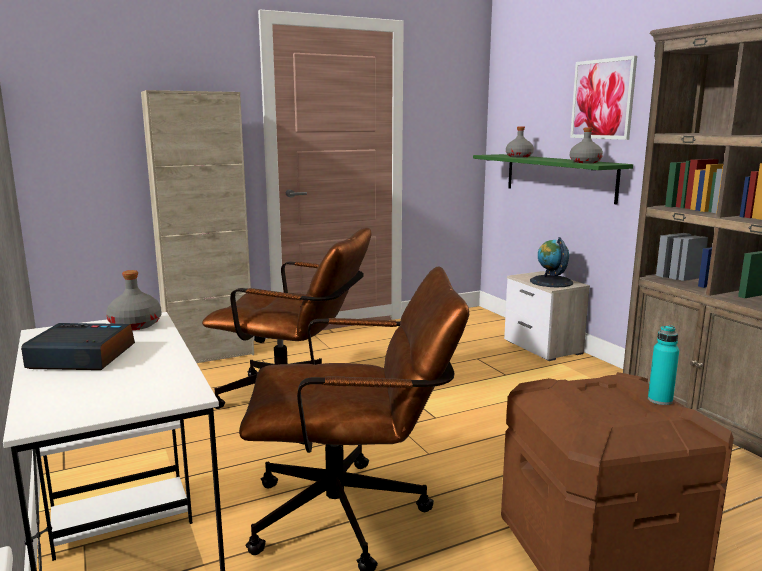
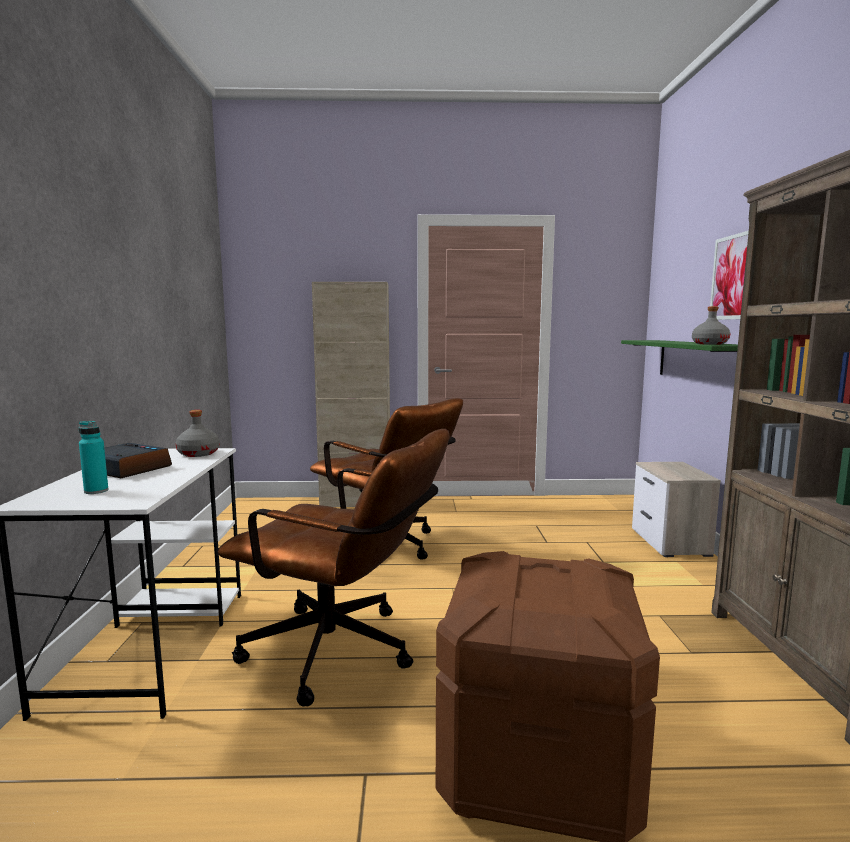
camera: 25 degrees right, 5 degrees down
grey bottle [506,126,534,157] -> none
globe [530,237,573,287] -> none
turquoise bottle [648,325,679,405] -> turquoise bottle moved to [79,421,109,494]

